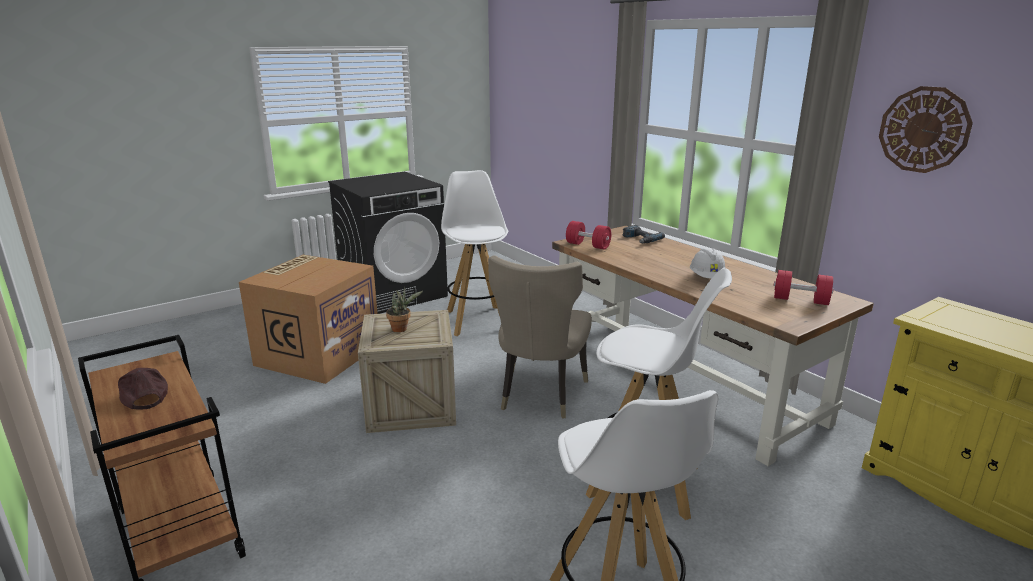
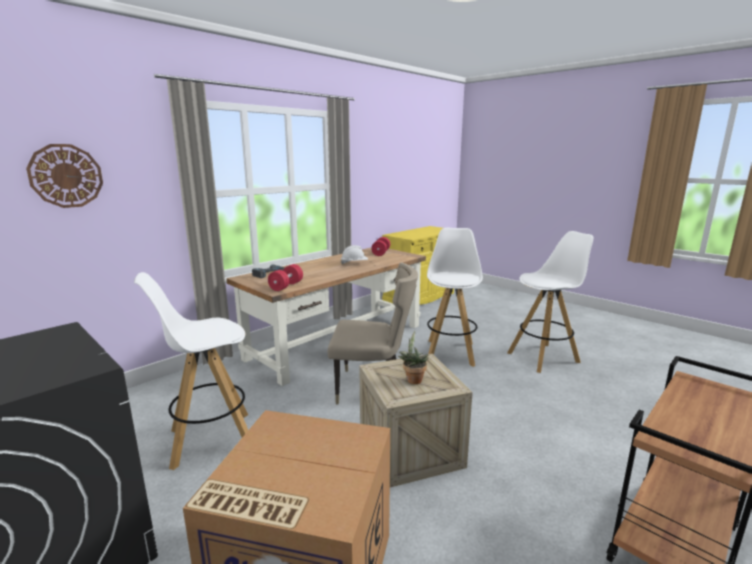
camera: 100 degrees left, 5 degrees down
brown cap [118,368,168,410] -> none
wall clock [879,86,973,173] -> wall clock moved to [26,144,103,208]

